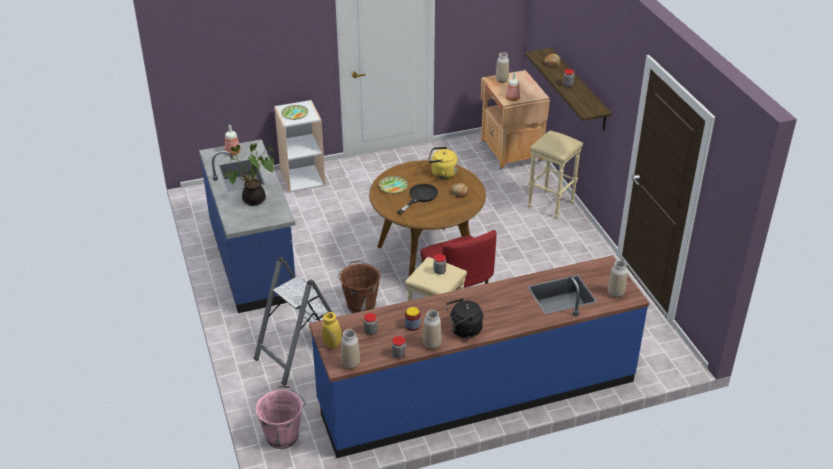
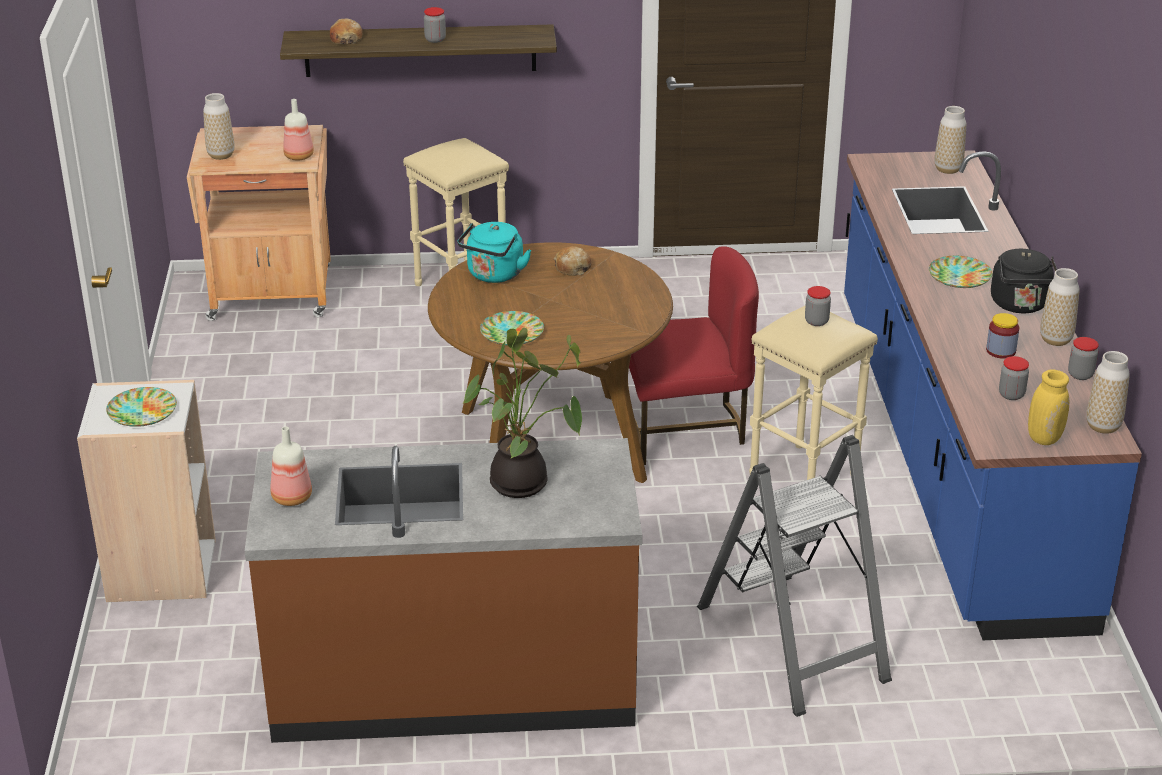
camera: 75 degrees left, 5 degrees down
blue counter [199,139,296,313] -> brown counter [245,438,642,743]
pink bucket [256,385,306,449] -> none
brown bucket [338,260,381,313] -> none
black frying pan [397,184,438,215] -> none
yellow kettle [428,147,458,179] -> turquoise kettle [457,222,532,283]
none -> plate [929,256,992,288]

